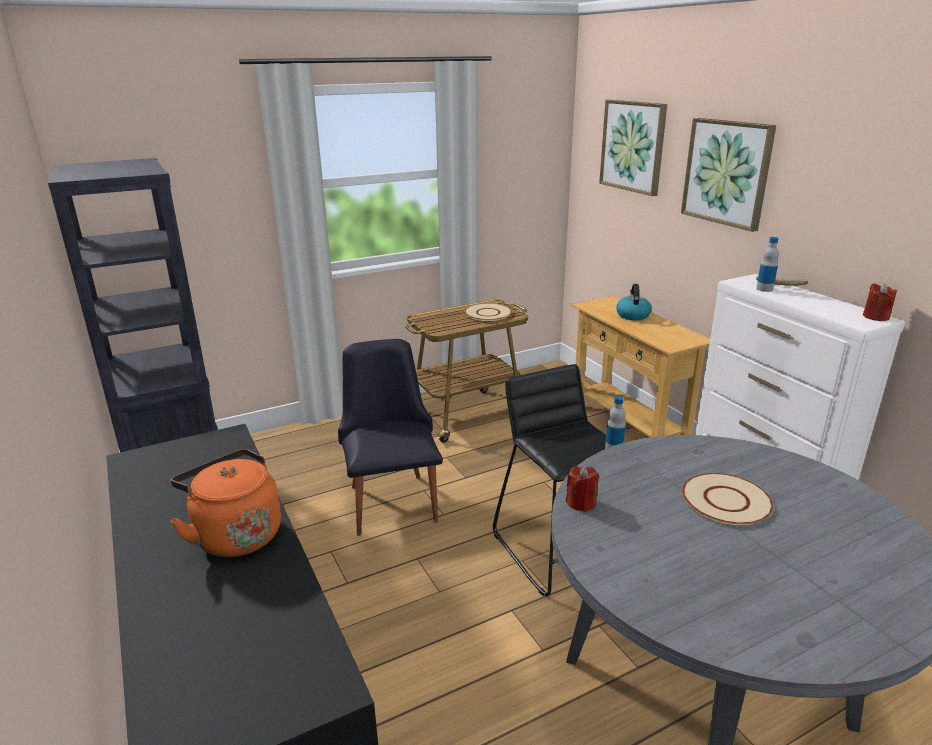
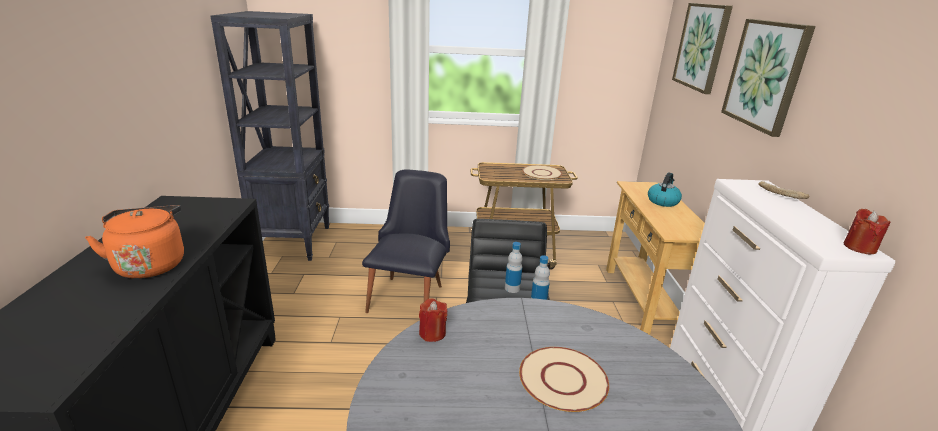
camera: 25 degrees right, 0 degrees up
bottle [756,237,779,292] -> bottle moved to [505,242,523,293]

